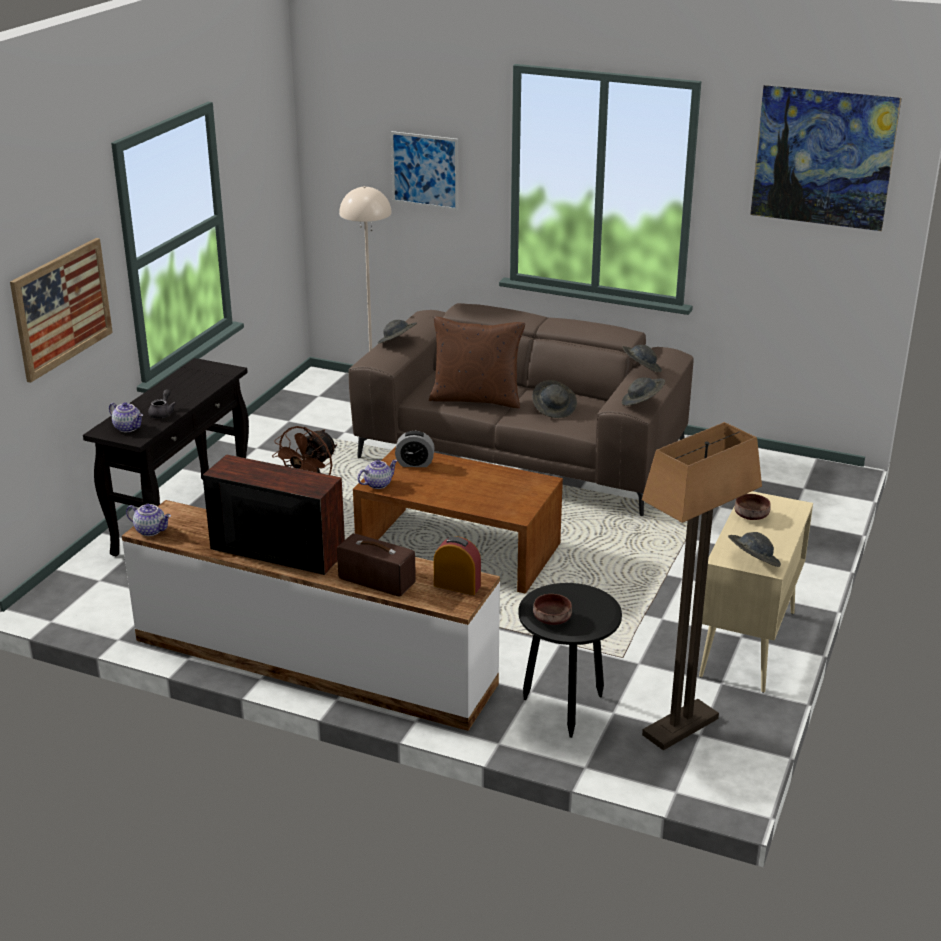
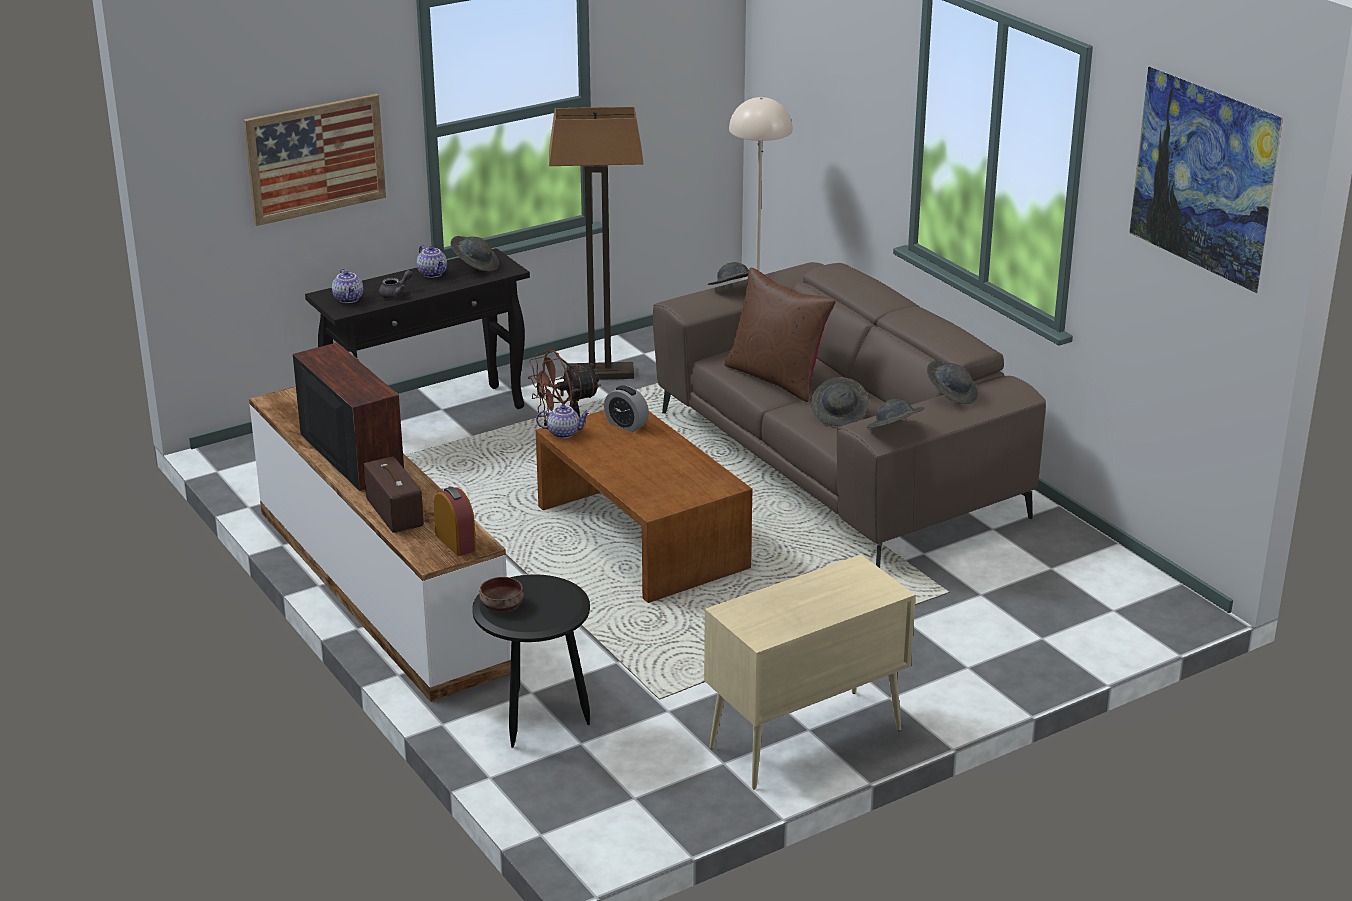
camera: 35 degrees right, 0 degrees up
teapot [126,504,171,536] -> teapot moved to [417,245,447,278]
picture [391,131,458,211] -> none
floor lamp [642,422,762,750] -> floor lamp moved to [549,107,644,380]
grey hat [728,532,781,567] -> grey hat moved to [450,236,499,271]
brown bowl [734,494,771,520] -> none

